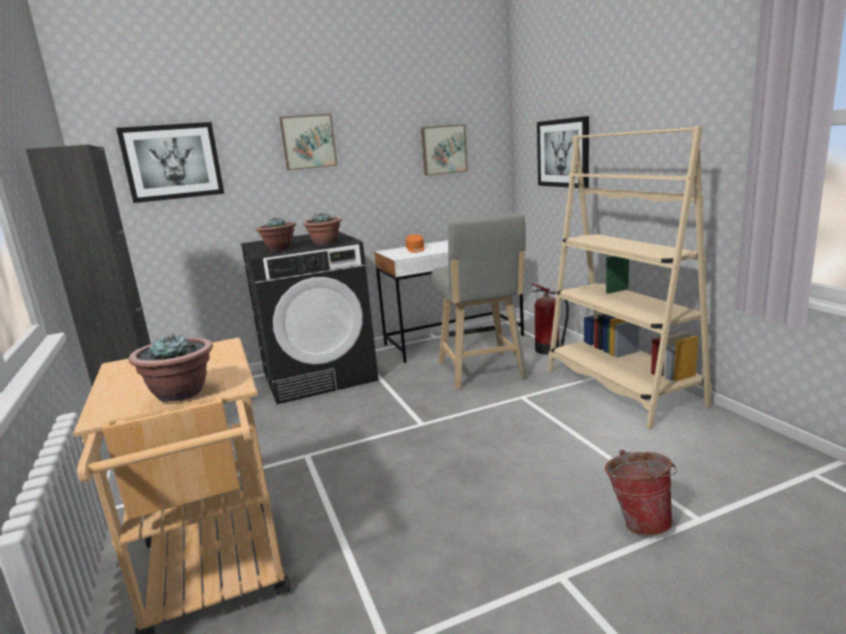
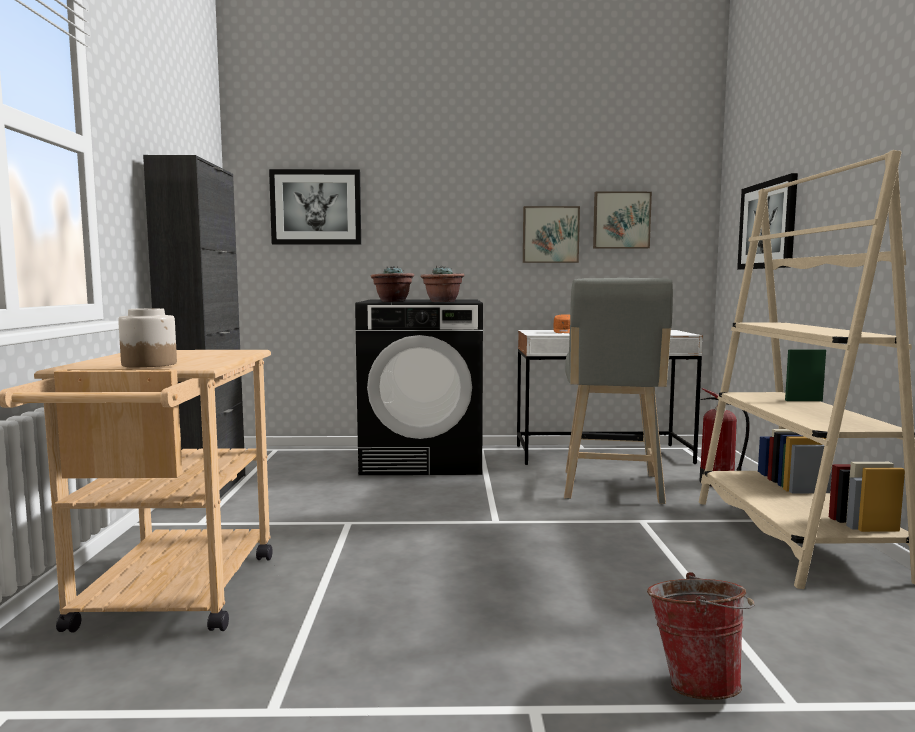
camera: 20 degrees right, 10 degrees down
potted plant [129,332,213,402] -> jar [118,308,177,368]
picture [279,114,337,170] -> picture moved to [523,206,580,263]

